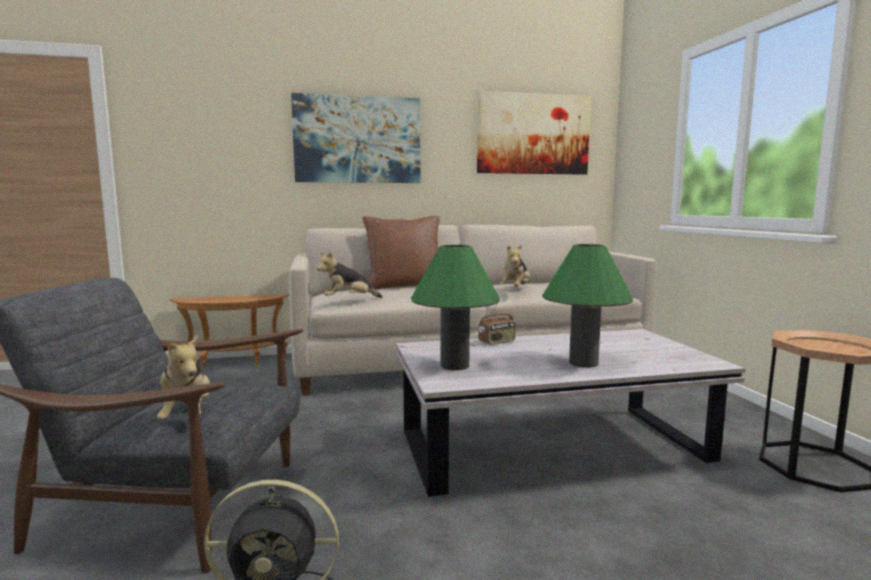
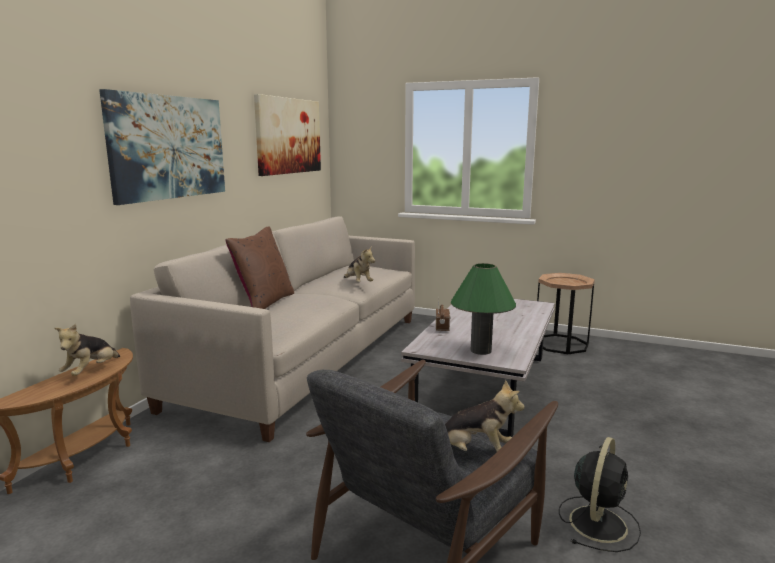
camera: 55 degrees left, 5 degrees up
plush toy [317,252,383,298] -> plush toy moved to [54,324,120,376]
green table lamp [542,244,633,368] -> none

